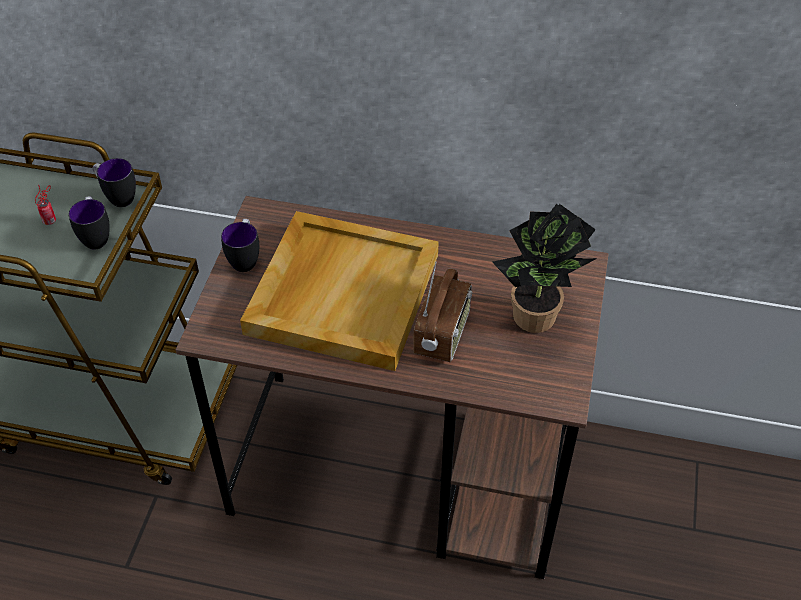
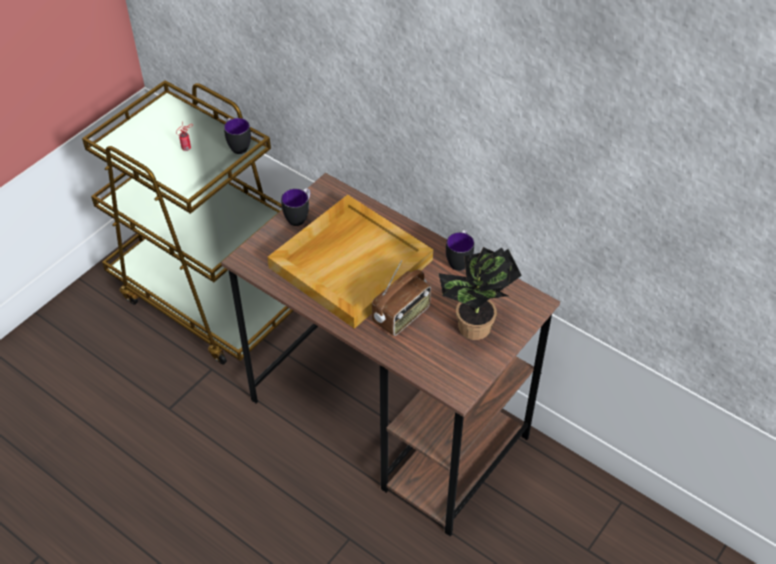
camera: 25 degrees right, 0 degrees up
mug [68,196,110,249] -> mug moved to [446,230,474,271]

